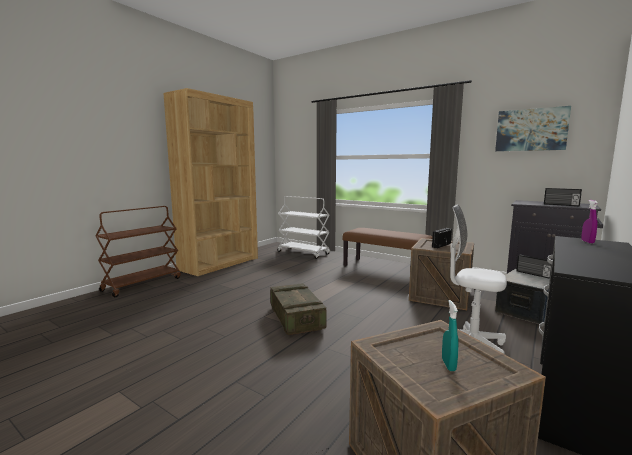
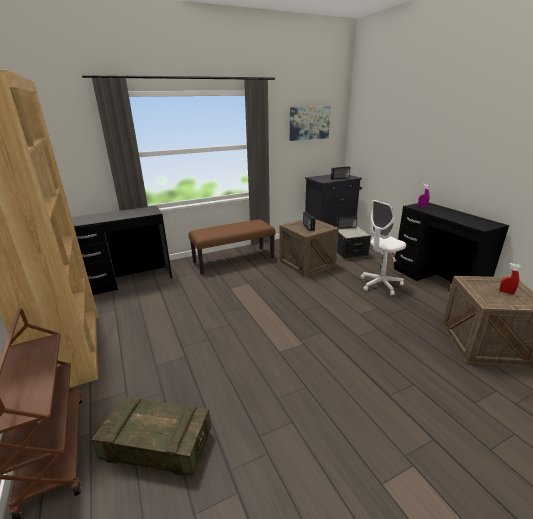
camera: 60 degrees left, 15 degrees up
crate [270,283,326,335] -> crate moved to [92,397,211,476]
white cart [278,196,330,259] -> black desk [72,206,172,295]
turquoise spray bottle [442,300,459,371] -> red spray bottle [500,263,521,294]

